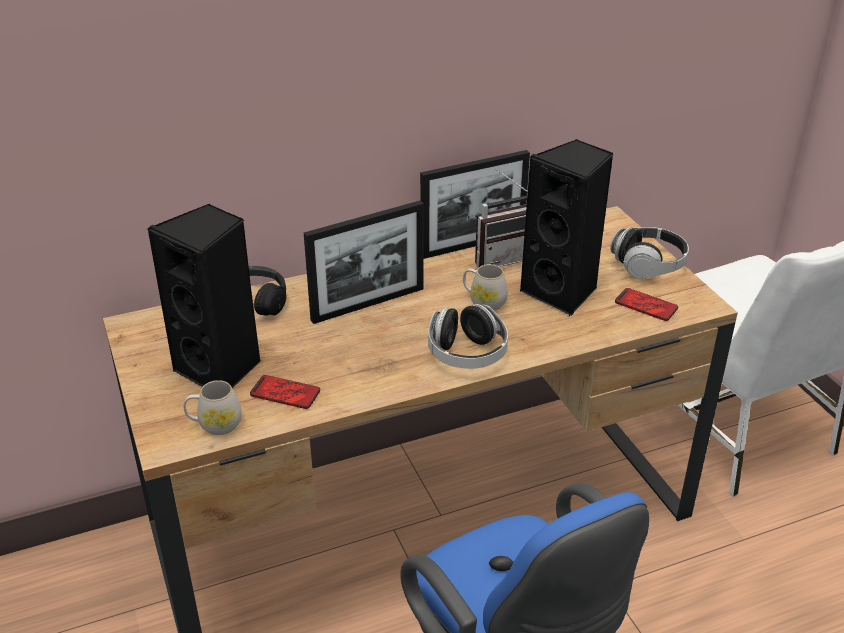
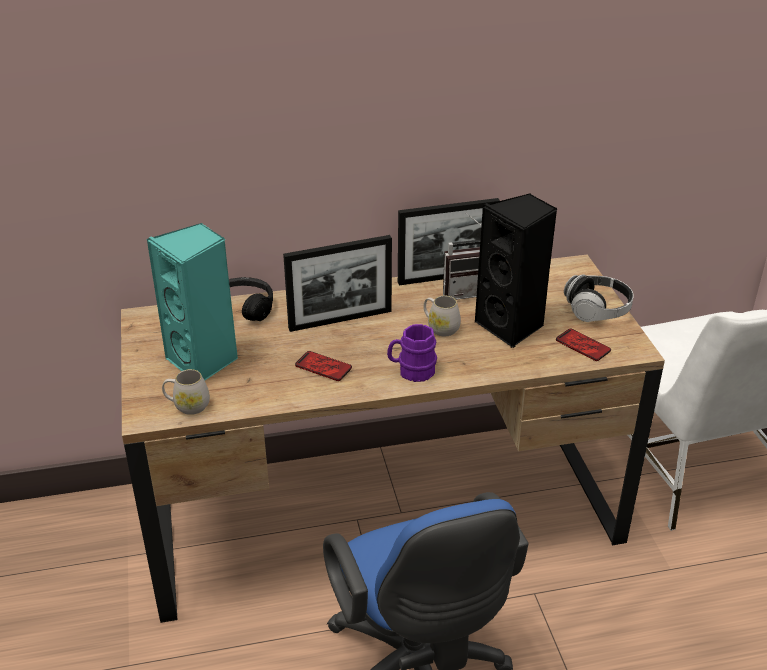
camera: 10 degrees right, 0 degrees up
black speaker [147,204,260,388] -> turquoise speaker [147,223,238,380]
phone [250,375,320,409] -> phone moved to [295,351,352,381]
headphones [428,304,508,369] -> purple mug [387,324,437,382]

